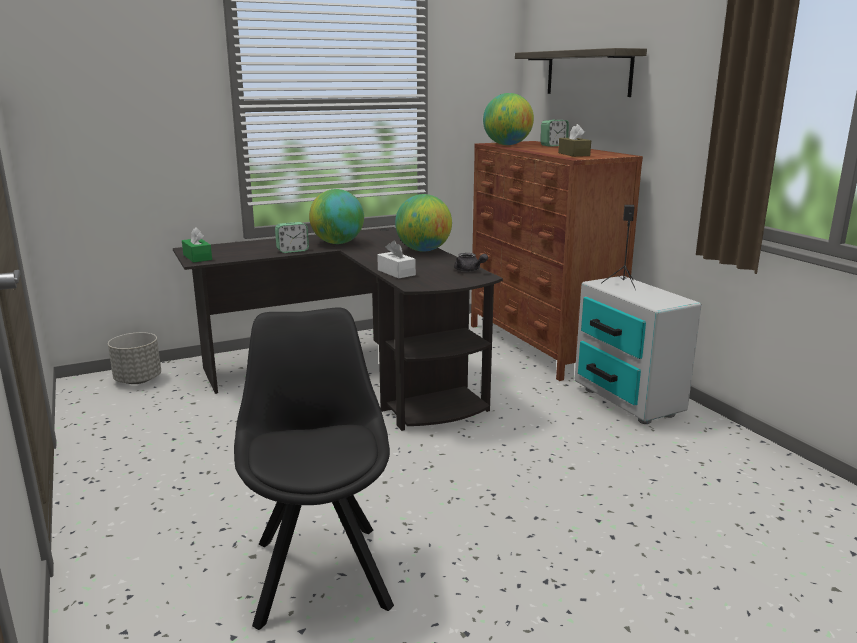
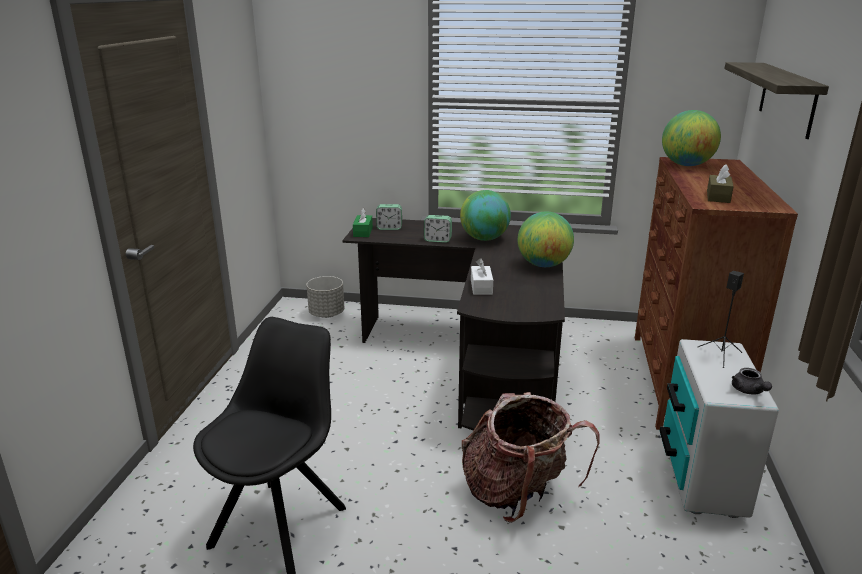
camera: 35 degrees right, 5 degrees up
grey teapot [454,253,488,272] -> grey teapot moved to [732,368,772,395]
alarm clock [541,120,569,147] -> alarm clock moved to [376,204,402,230]
none -> backpack [462,392,600,523]

